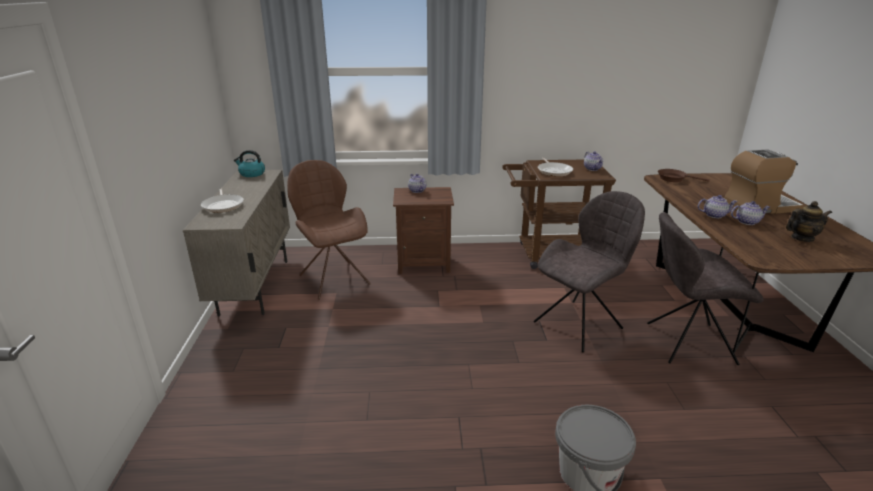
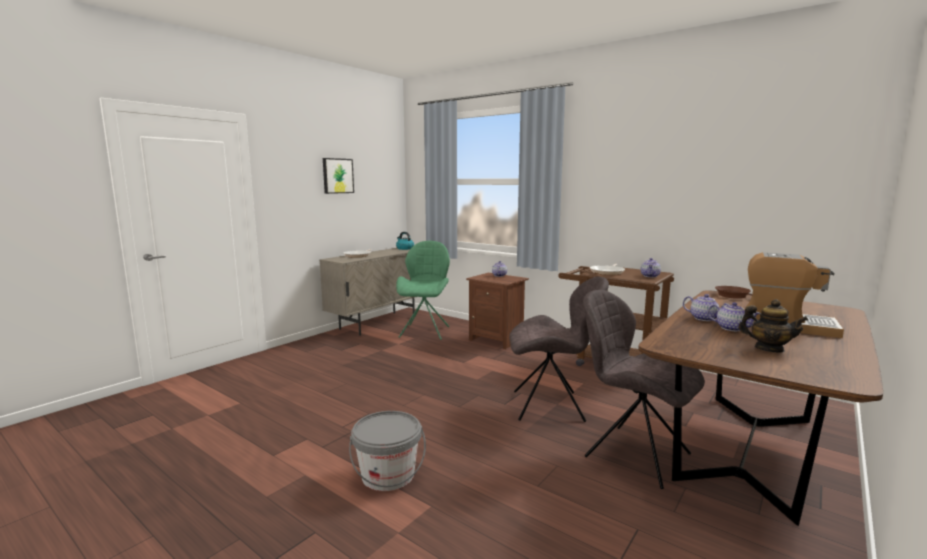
camera: 40 degrees right, 15 degrees down
brown chair [287,160,371,300] -> green chair [396,241,450,340]
none -> picture [323,158,354,194]

